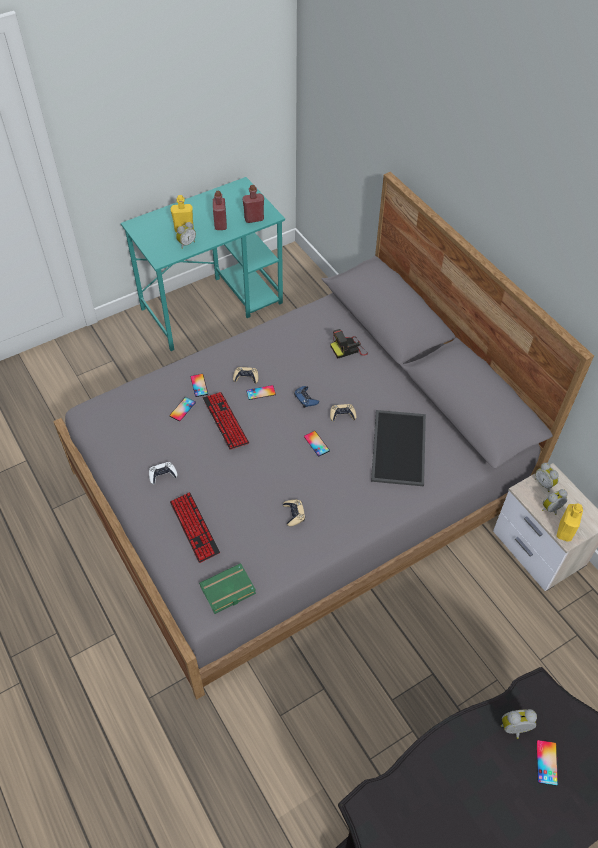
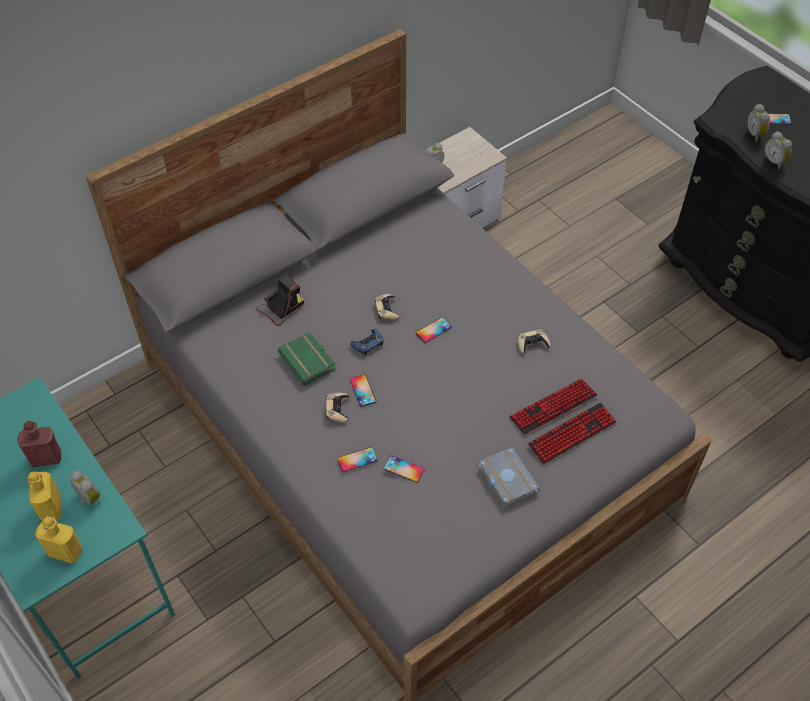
camera: 95 degrees left, 0 degrees up
white game controller [149,462,177,485] -> grey book [478,447,540,508]
green book [199,563,256,614] -> green book moved to [278,332,335,385]
keyboard [203,392,249,450] -> keyboard moved to [509,379,597,435]
red bottle [242,185,264,223] -> none
camera [330,329,368,359] -> camera turned 105 degrees counterclockwise [256,274,304,326]
tray [371,410,426,486] -> none
alarm clock [542,489,567,515] -> alarm clock moved to [764,131,792,169]
yellow bottle [556,503,583,542] -> yellow bottle moved to [35,516,82,564]

